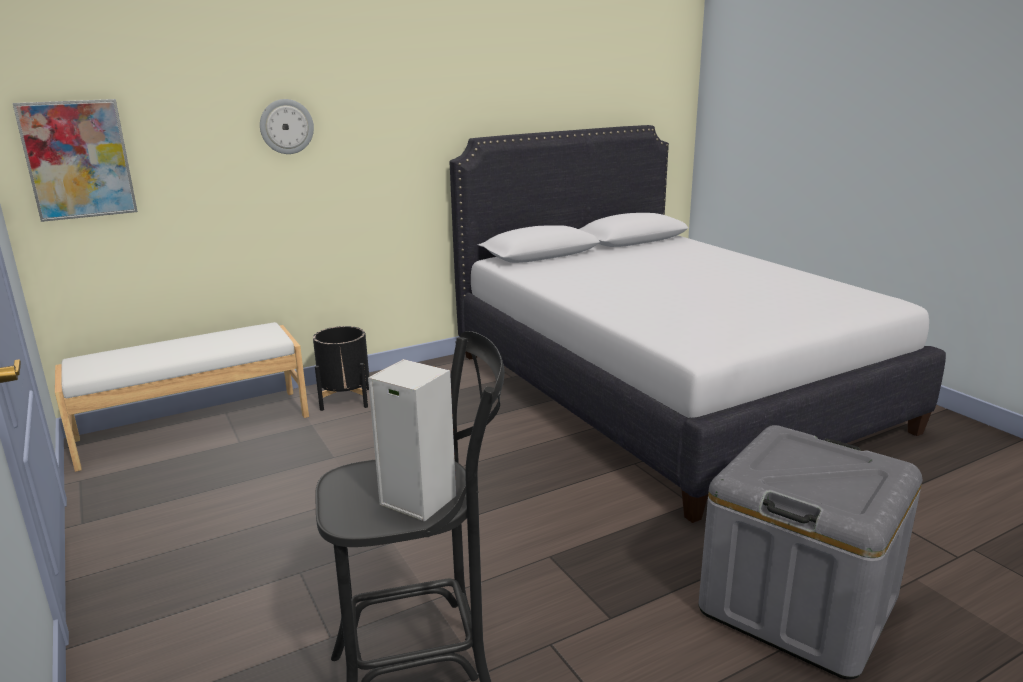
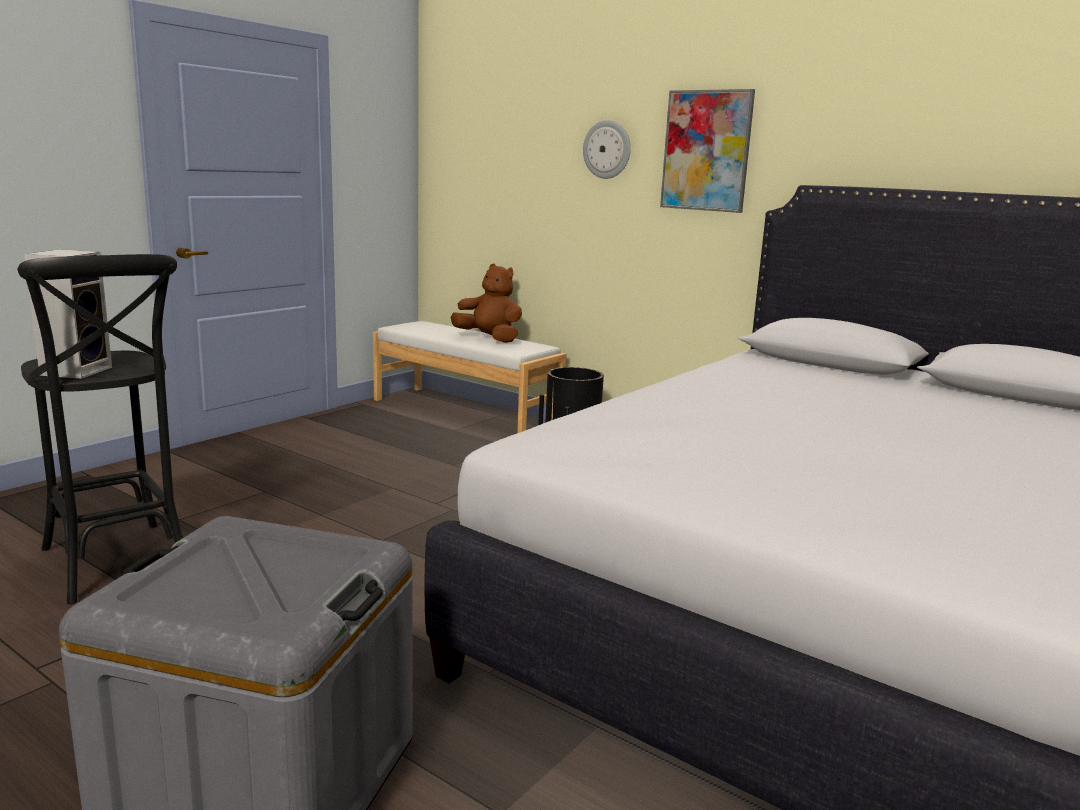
camera: 65 degrees right, 5 degrees down
picture [12,99,138,222] -> picture moved to [660,89,755,213]
none -> brown plush toy [451,264,522,343]

